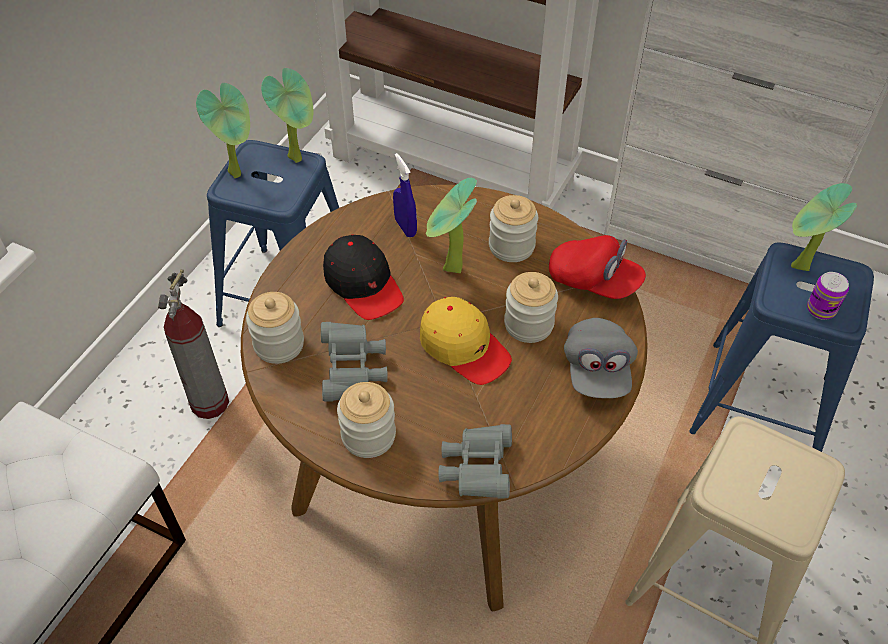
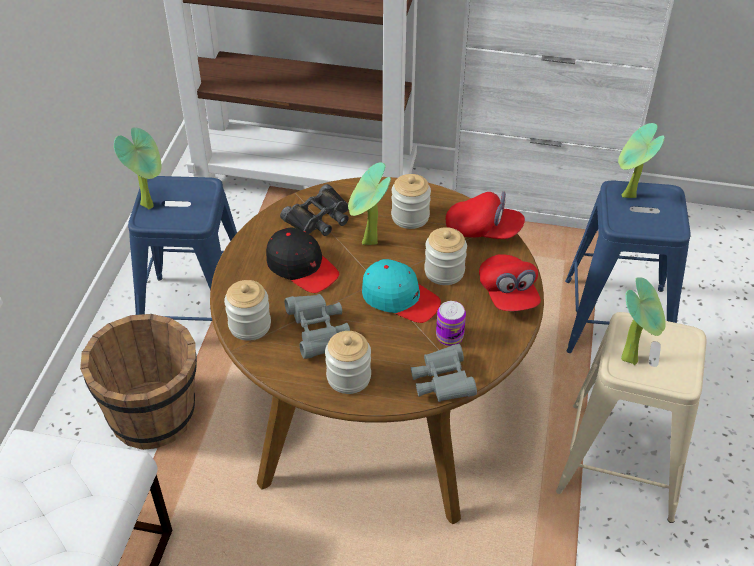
camera: 15 degrees left, 5 degrees down
fire extinguisher [158,269,229,419] -> brown bucket [80,314,197,450]
potted plant [261,68,313,163] -> potted plant moved to [621,277,666,365]
blue spray bottle [393,153,417,237] -> black binoculars [280,184,349,236]
yellow cap [420,297,512,385] -> turquoise cap [362,259,441,323]
grey cap [564,318,638,398] -> red cap [479,254,541,311]
can [807,272,849,320] -> can moved to [436,301,466,346]

